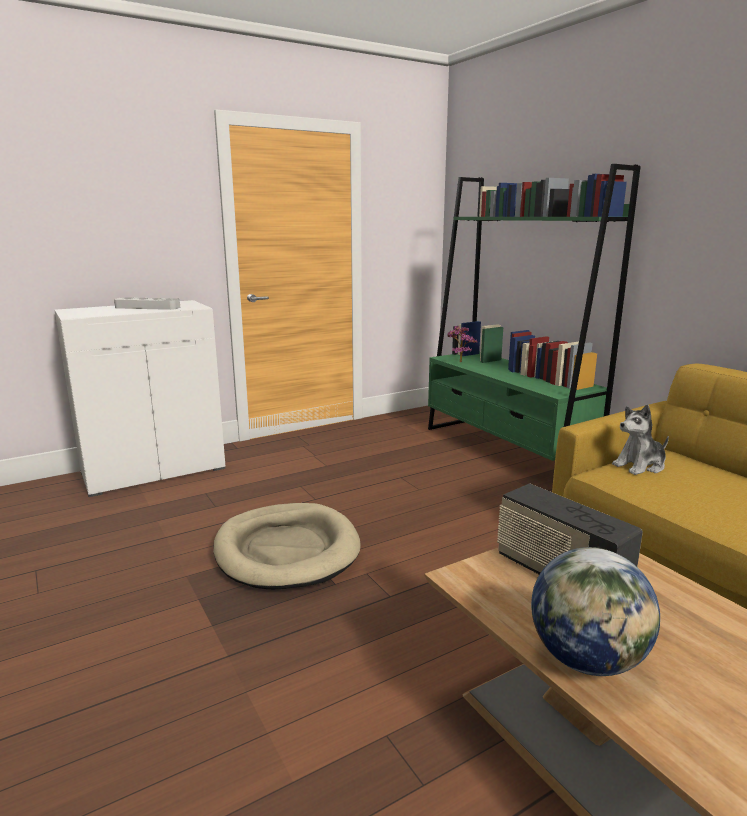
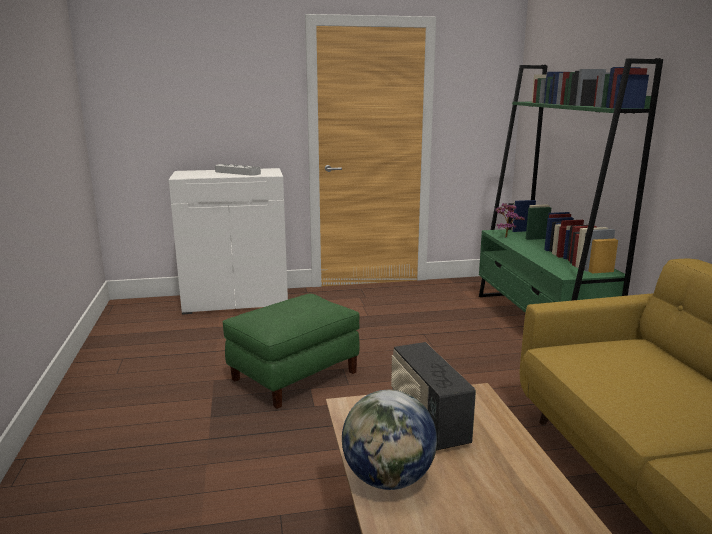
camera: 20 degrees right, 0 degrees up
beige dog bed [213,503,361,590] -> green ottoman [222,294,360,409]
plush toy [612,404,669,475] -> none

